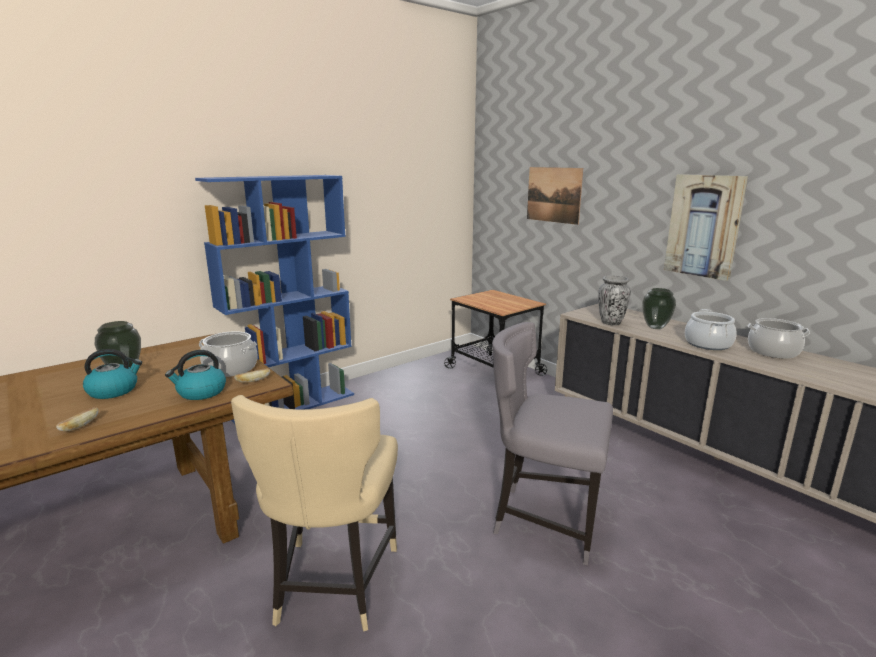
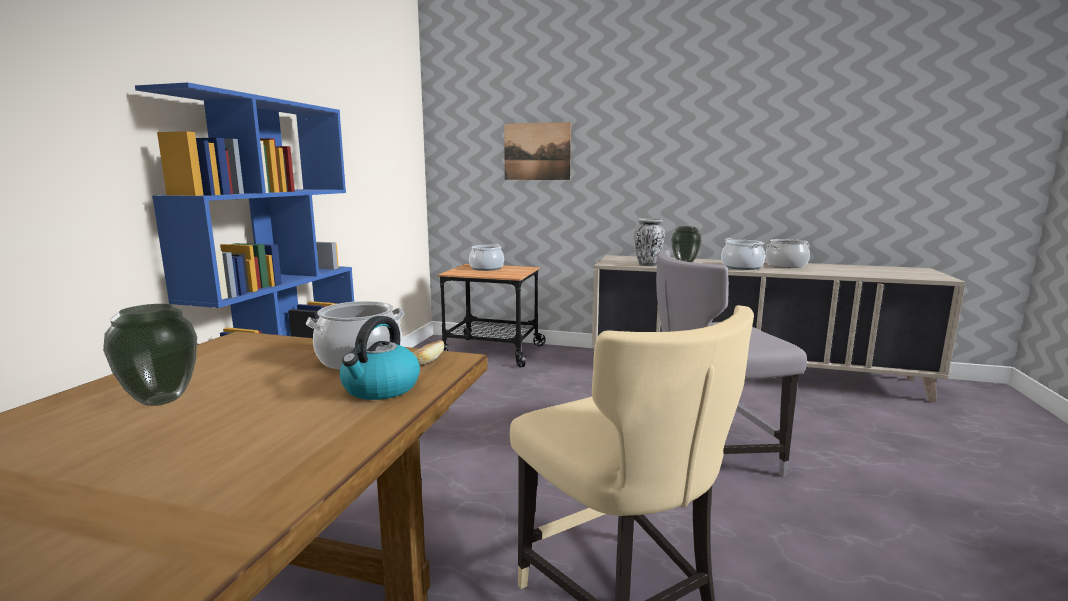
camera: 35 degrees left, 5 degrees down
bread [56,407,99,431] -> none
kettle [83,349,142,399] -> none
picture [664,174,748,281] -> none
none -> cooking pot [469,244,504,271]

